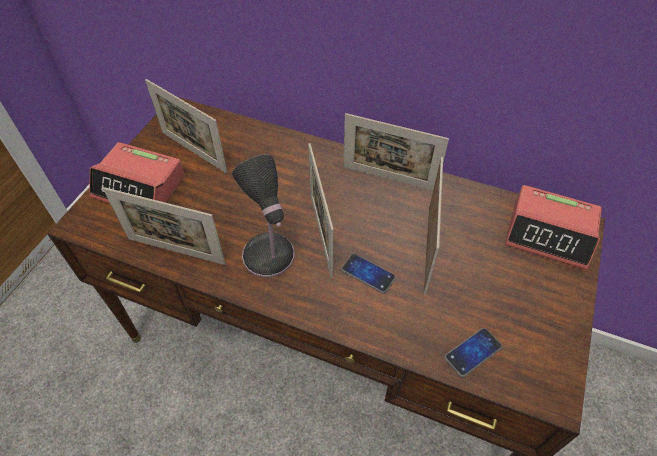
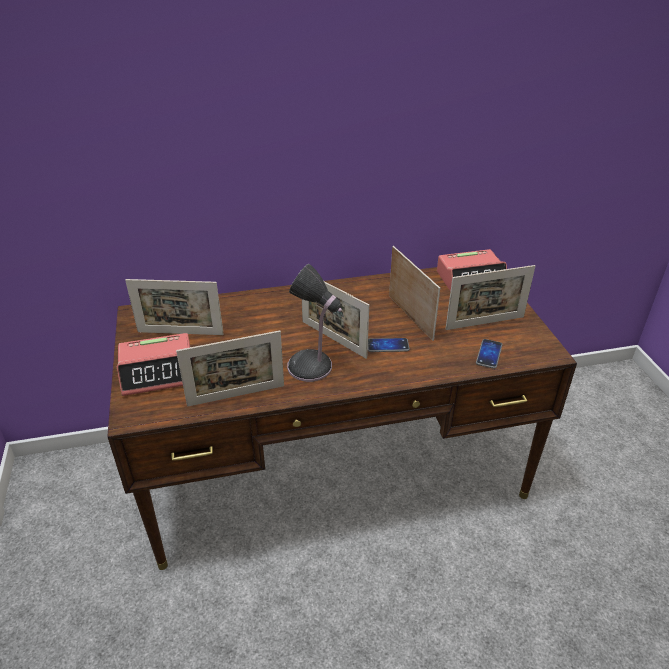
camera: 35 degrees left, 15 degrees down
picture frame [343,113,449,191] -> picture frame moved to [445,265,535,330]

